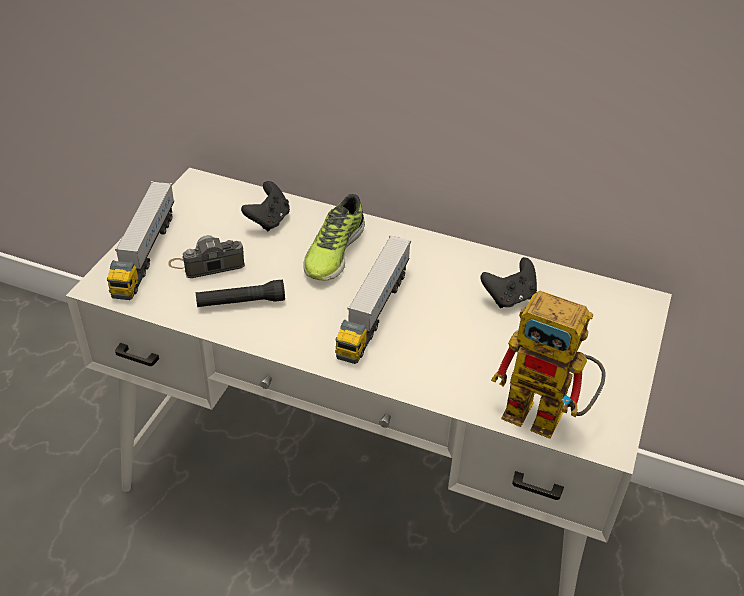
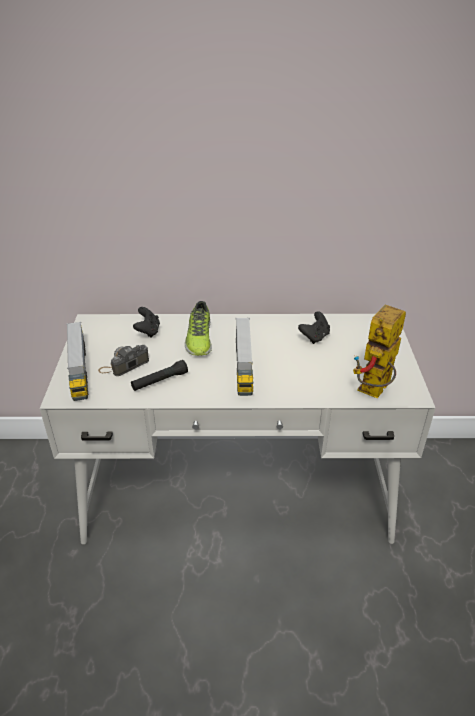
camera: 20 degrees left, 5 degrees down
toy robot [491,291,605,439] -> toy robot turned 120 degrees clockwise [353,305,406,398]

